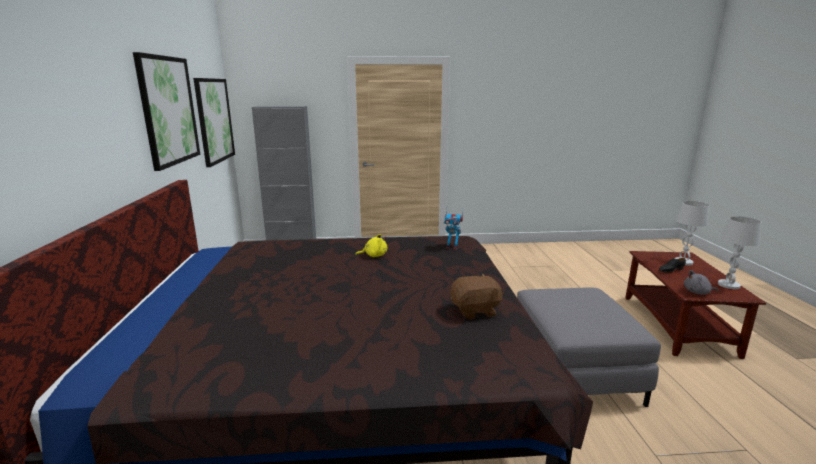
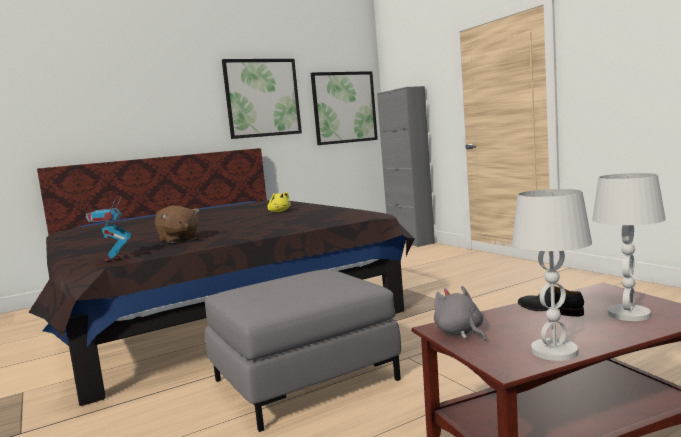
camera: 65 degrees right, 10 degrees down
toy robot [444,211,463,250] -> toy robot moved to [85,198,132,261]

